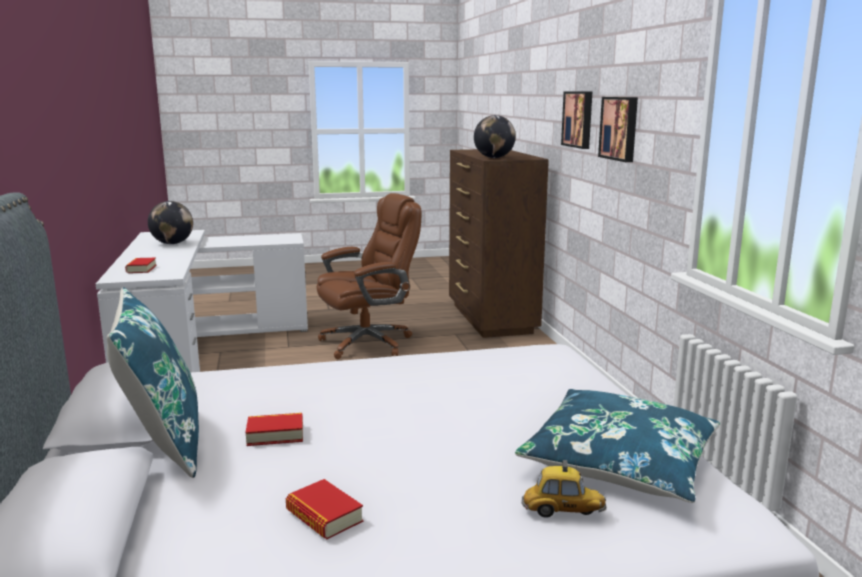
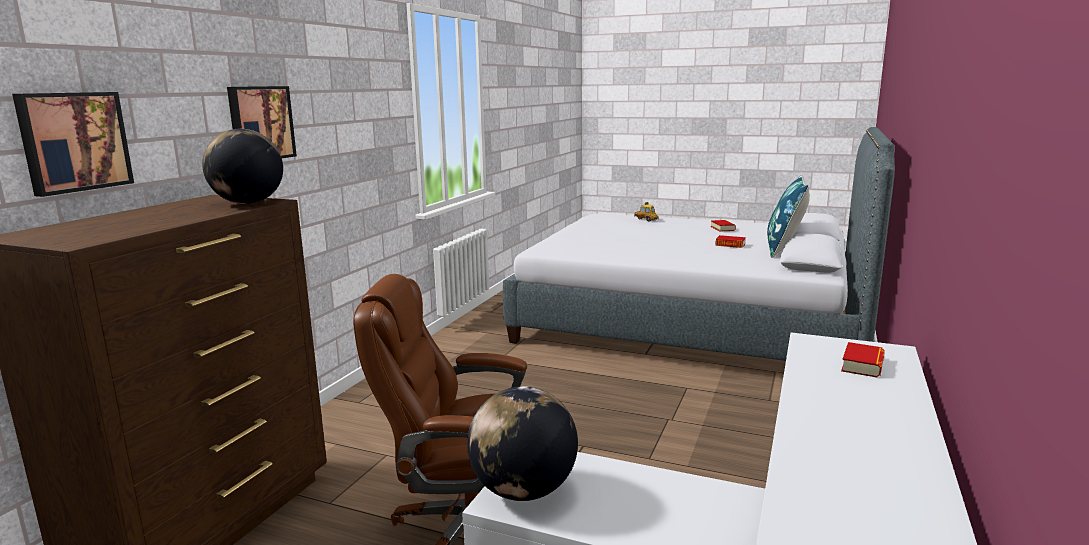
camera: 145 degrees left, 0 degrees up
globe [148,201,193,244] -> globe moved to [467,386,578,501]
blue pillow [515,389,720,503] -> none
picture [598,97,638,162] -> picture moved to [12,92,134,197]

